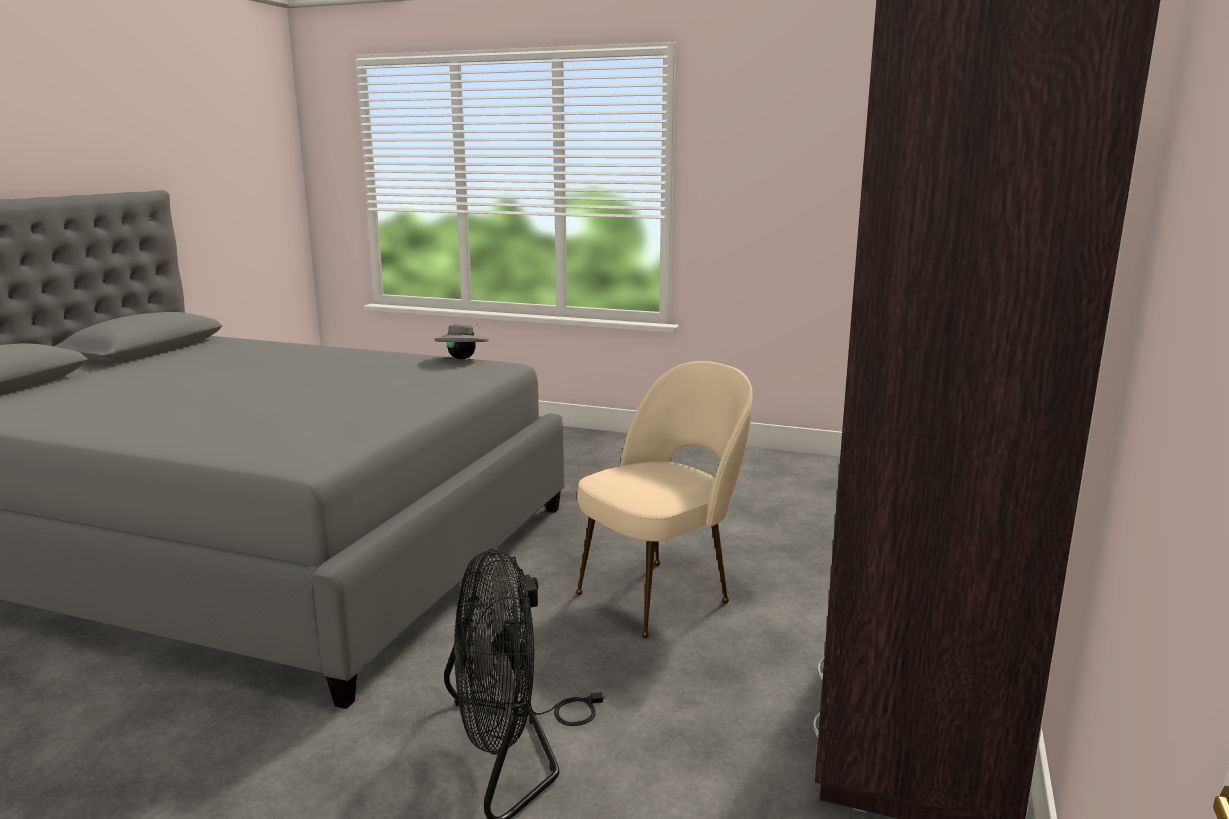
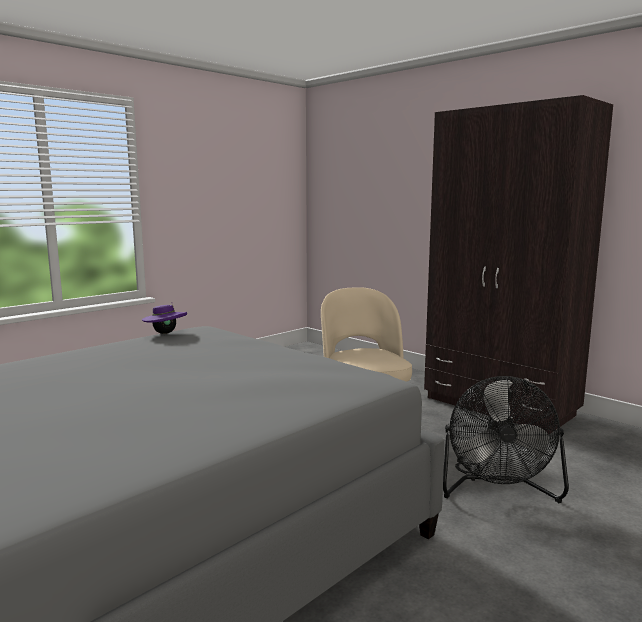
camera: 65 degrees left, 5 degrees down
grey hat [434,324,489,359] -> purple hat [142,303,187,334]

